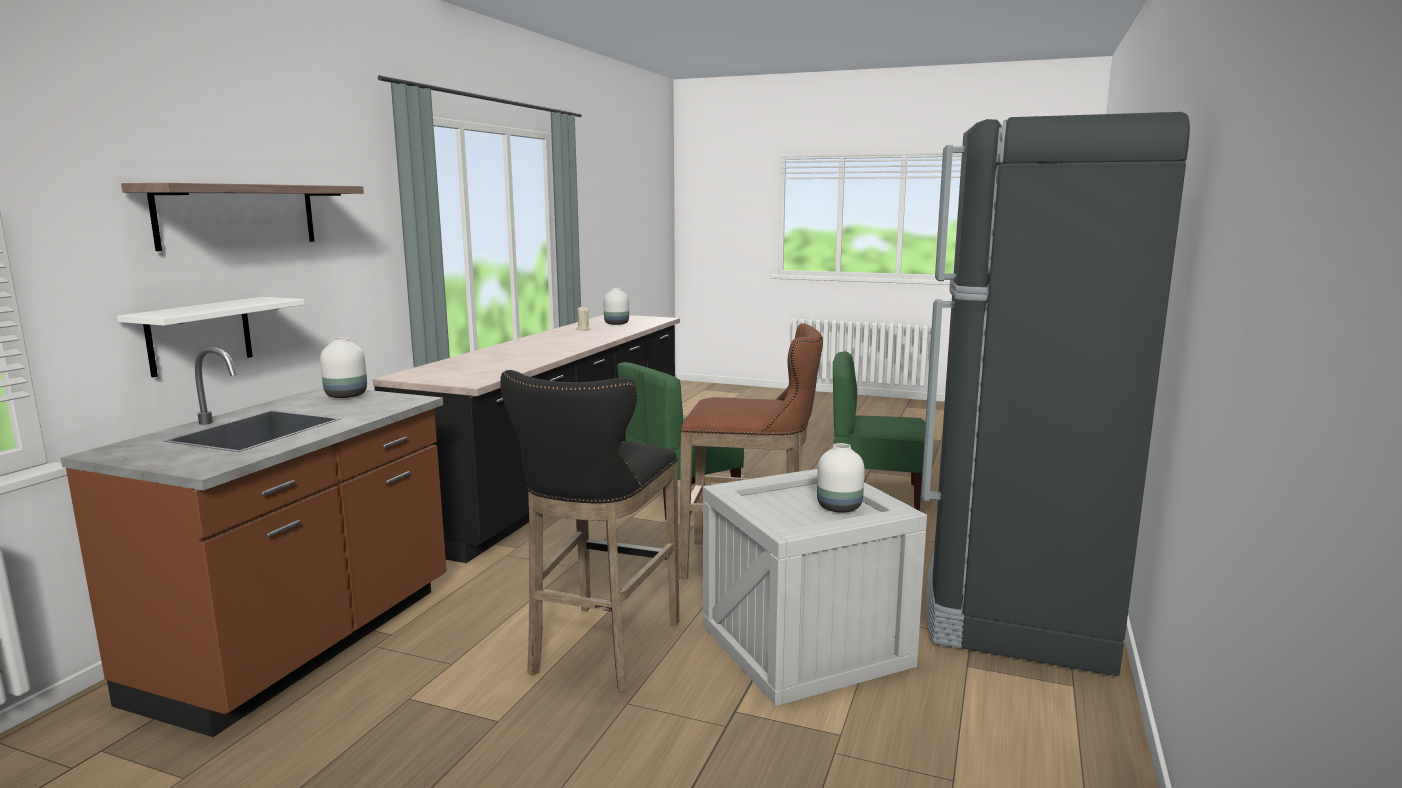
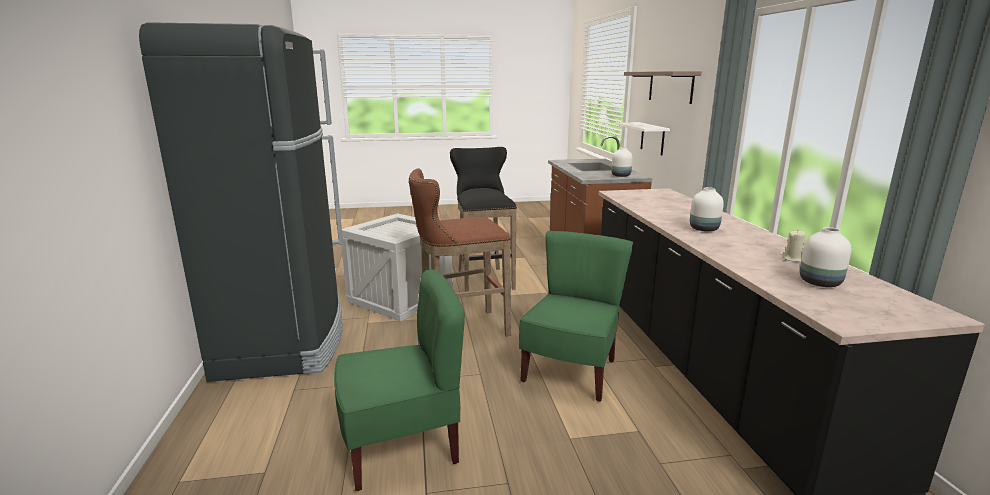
camera: 150 degrees right, 5 degrees up
white vase [817,443,865,512] -> white vase moved to [690,187,724,232]

